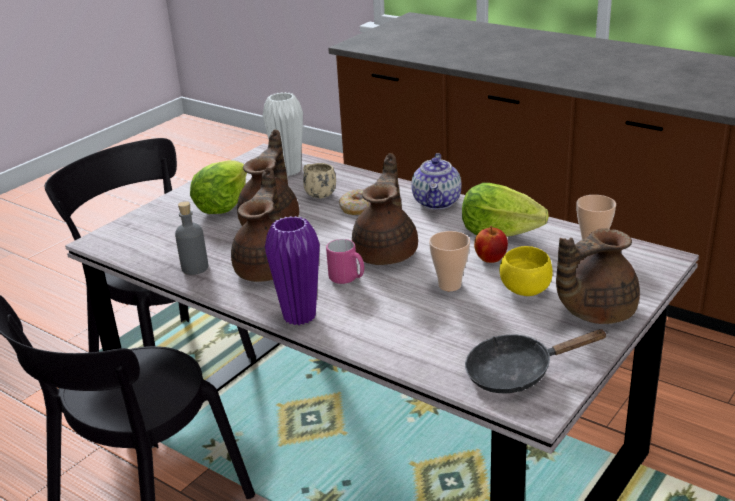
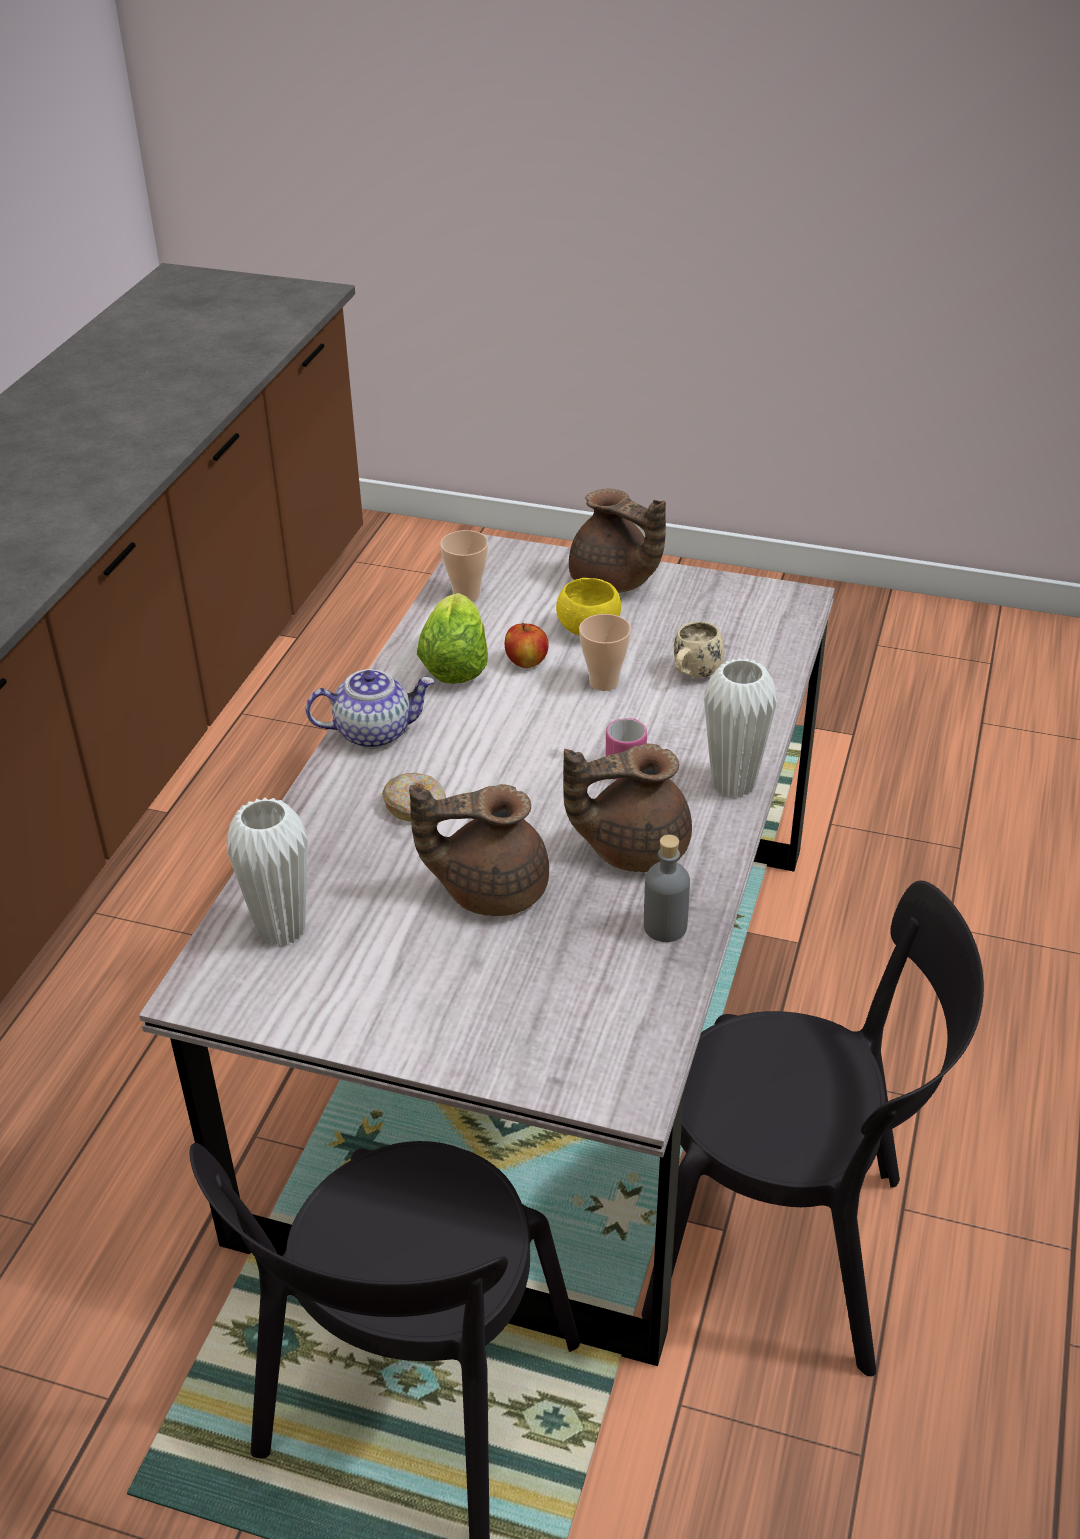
camera: 110 degrees left, 10 degrees up
lettuce [190,160,247,214] -> none
purple vase [265,216,320,325] -> white vase [704,658,777,798]
beige mug [303,163,336,198] -> beige mug moved to [674,621,724,678]
brown teapot [352,153,418,265] -> none
black frying pan [465,329,608,393] -> none

